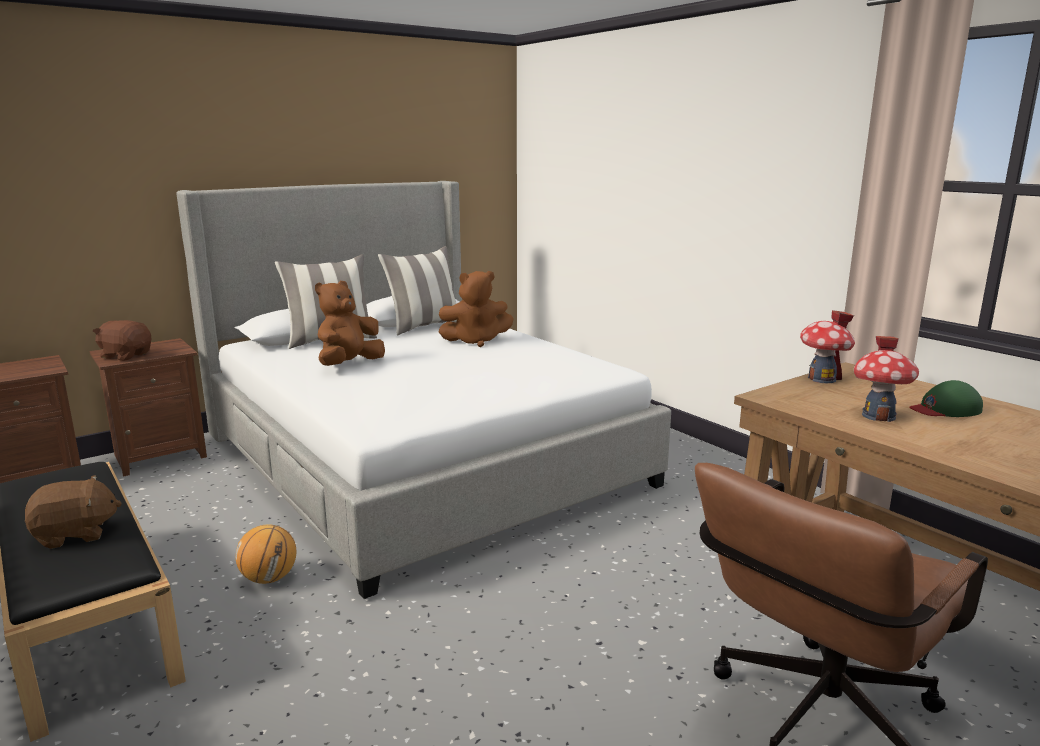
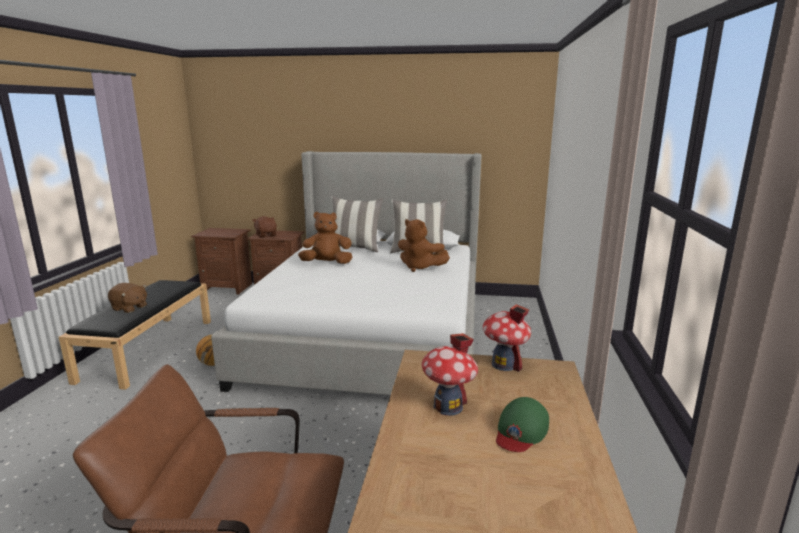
camera: 45 degrees right, 0 degrees up
green cap [909,380,983,417] -> green cap turned 90 degrees counterclockwise [496,397,549,452]

